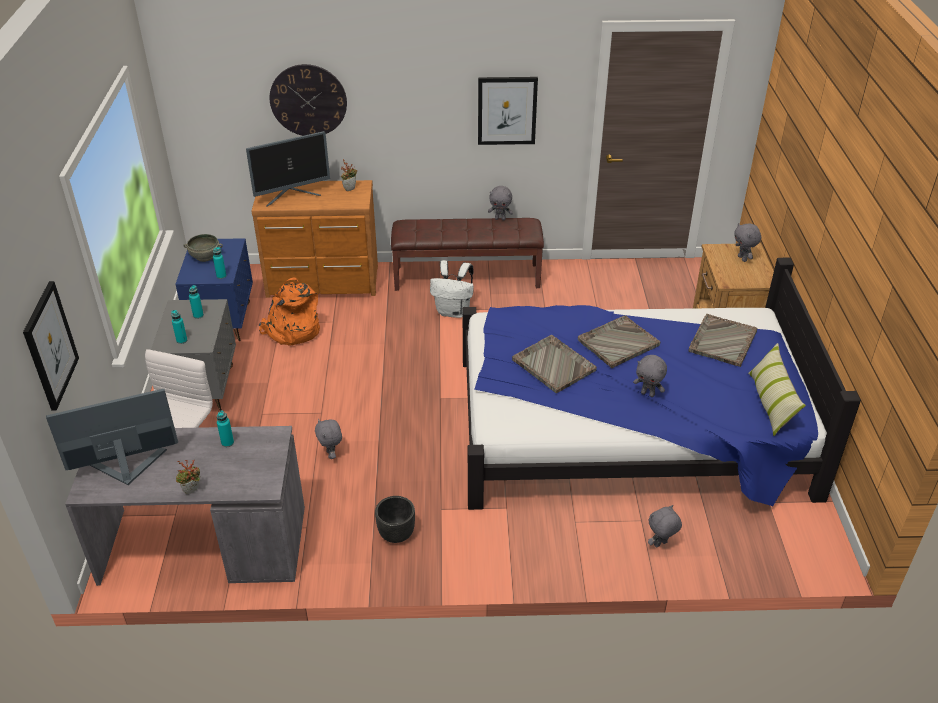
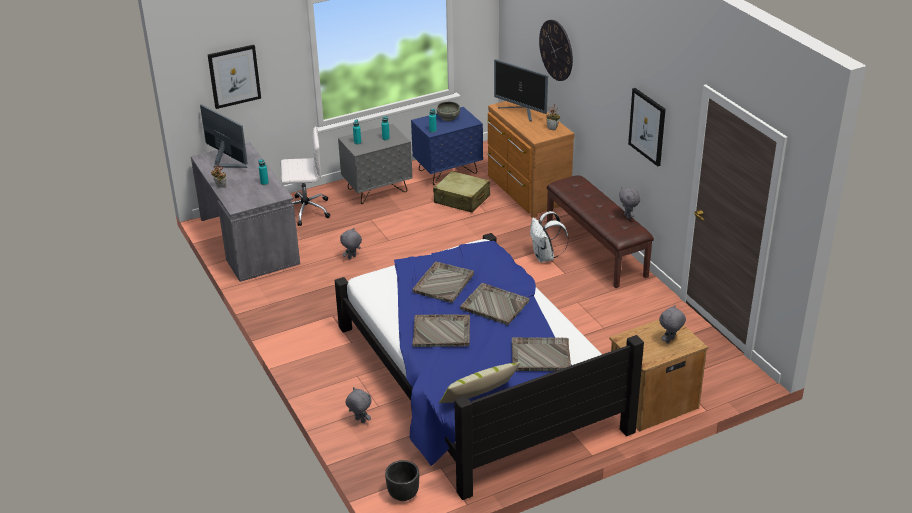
camera: 65 degrees right, 5 degrees down
orange backpack [259,277,320,346] -> beige suitcase [433,171,490,213]
black planter [375,496,415,543] -> black planter moved to [385,460,419,501]
grey plush toy [633,355,667,397] -> grey tray [412,314,470,347]

